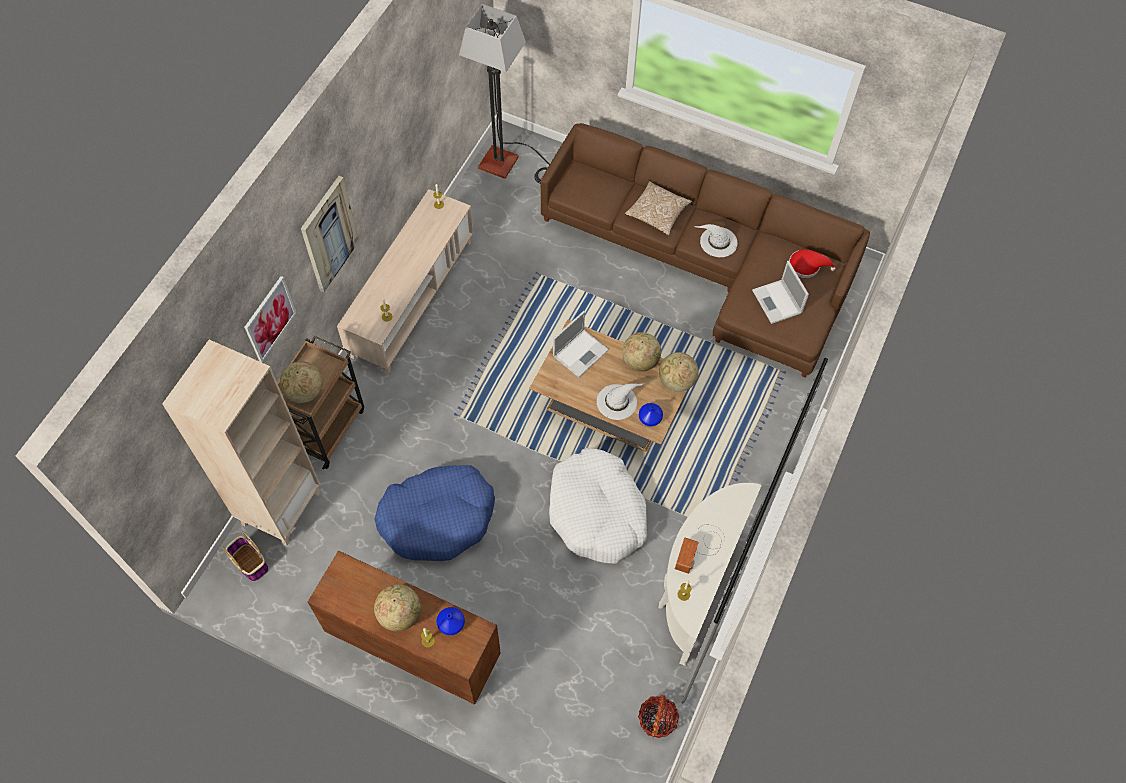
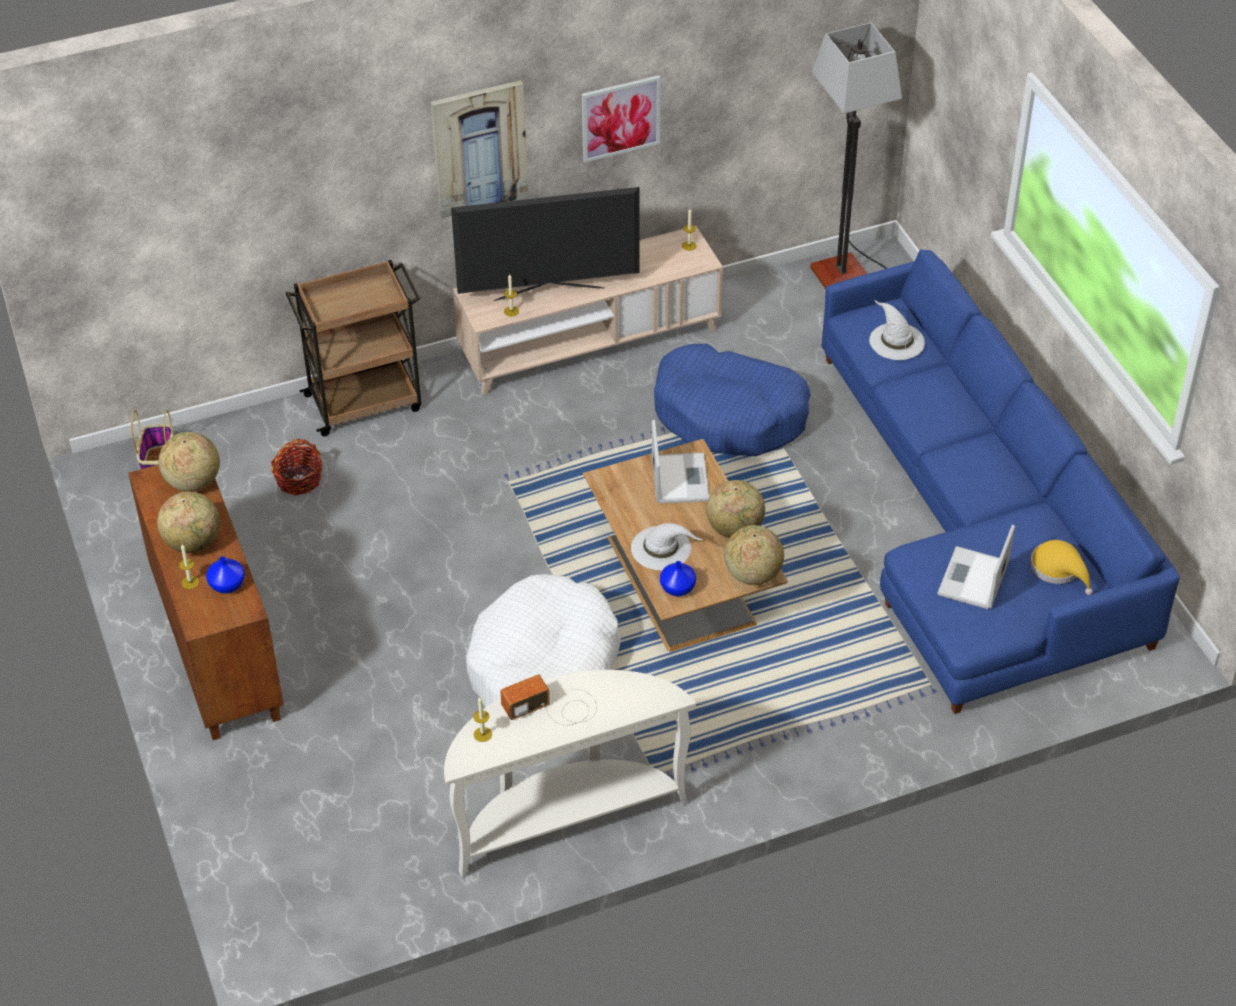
camera: 45 degrees right, 15 degrees down
beige bookcase [162,340,320,546] -> none
picture [244,276,296,362] -> picture moved to [581,75,661,163]
globe [280,361,323,403] -> globe moved to [159,432,220,492]
blue dog bed [374,465,495,561] -> blue dog bed moved to [654,344,811,456]
brown sofa [540,123,870,377] -> blue sofa [822,250,1180,714]
laptop [553,311,609,378] -> laptop turned 90 degrees counterclockwise [652,420,709,503]
pillow [625,181,692,236] -> none
basket [638,695,680,738] -> basket moved to [271,439,322,495]
white hat [694,224,738,257] -> white hat moved to [869,299,925,360]
red hat [789,249,835,278] -> yellow hat [1030,540,1093,595]
none -> television [451,187,639,301]

